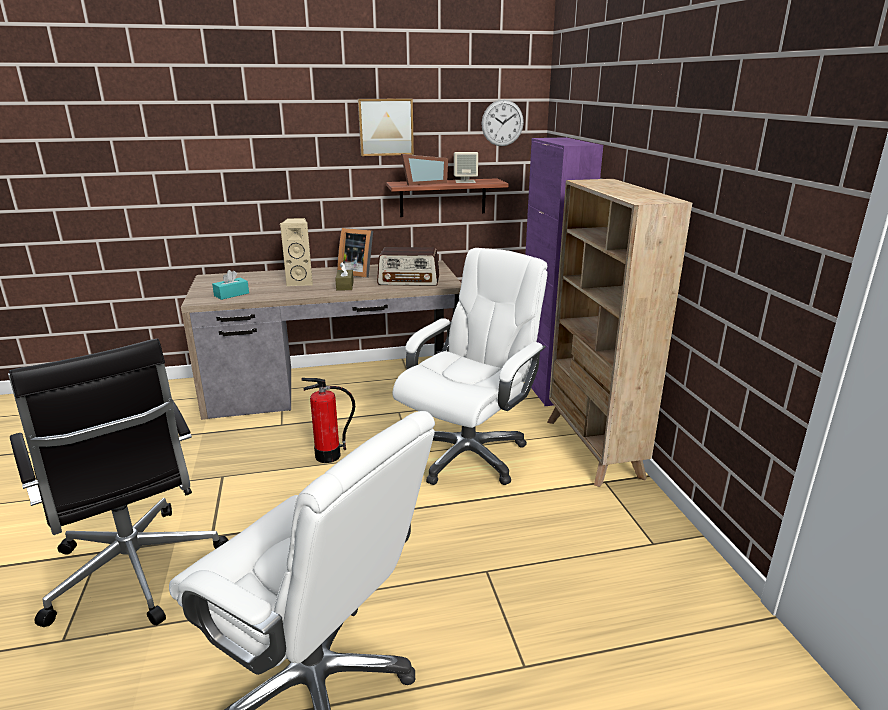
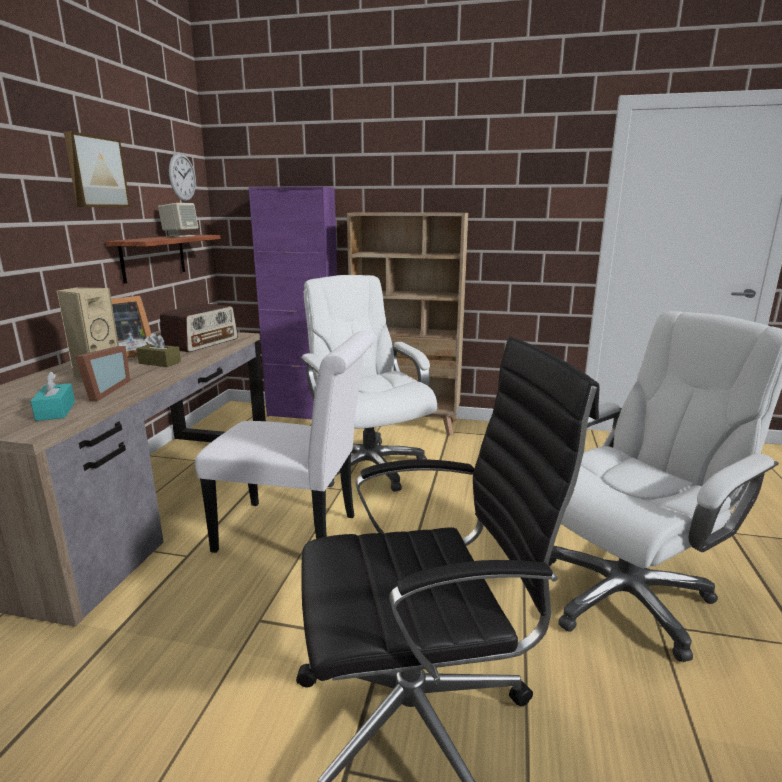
camera: 65 degrees left, 5 degrees down
fire extinguisher [301,378,355,463] -> white chair [195,331,375,553]
picture frame [401,154,448,186] -> picture frame moved to [75,346,130,401]

